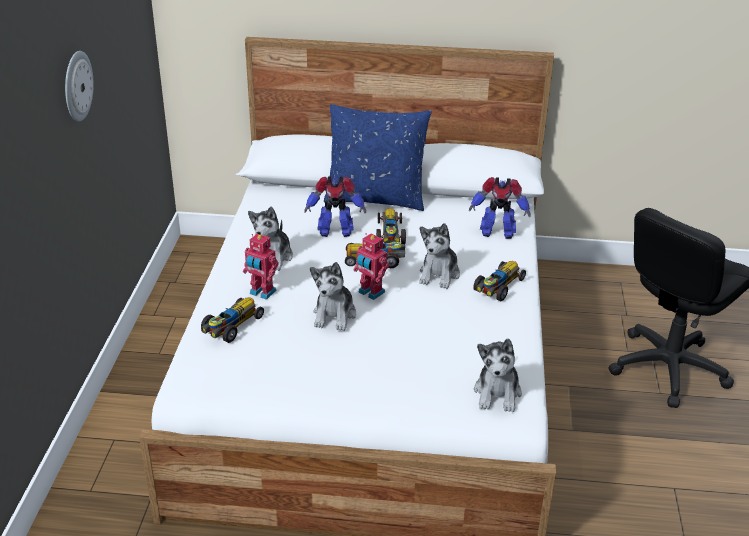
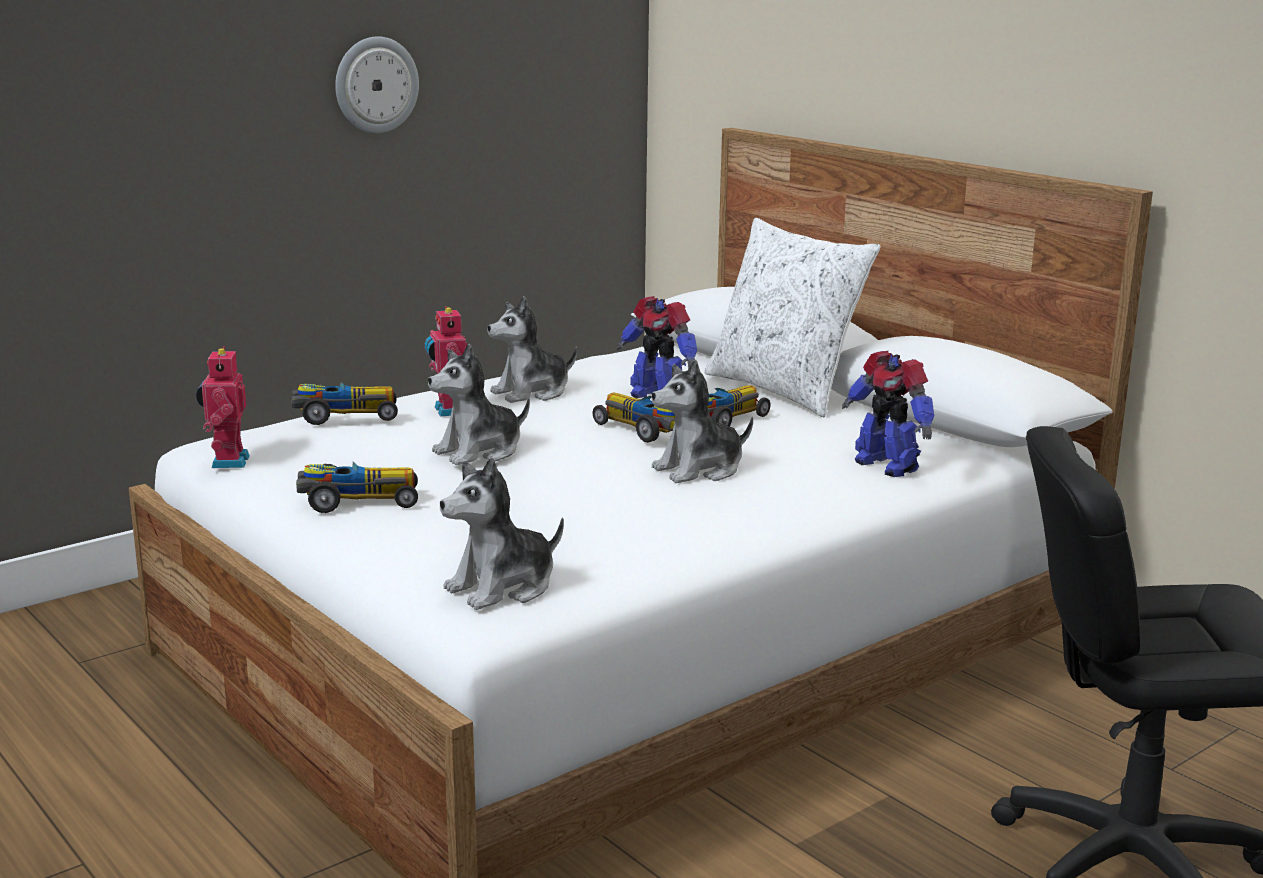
camera: 45 degrees right, 15 degrees down
blue pillow [324,104,432,211] -> white pillow [705,218,881,417]
toy robot [354,233,389,300] -> toy robot moved to [196,346,250,468]
toy car [473,261,526,301] -> toy car moved to [296,462,418,513]

